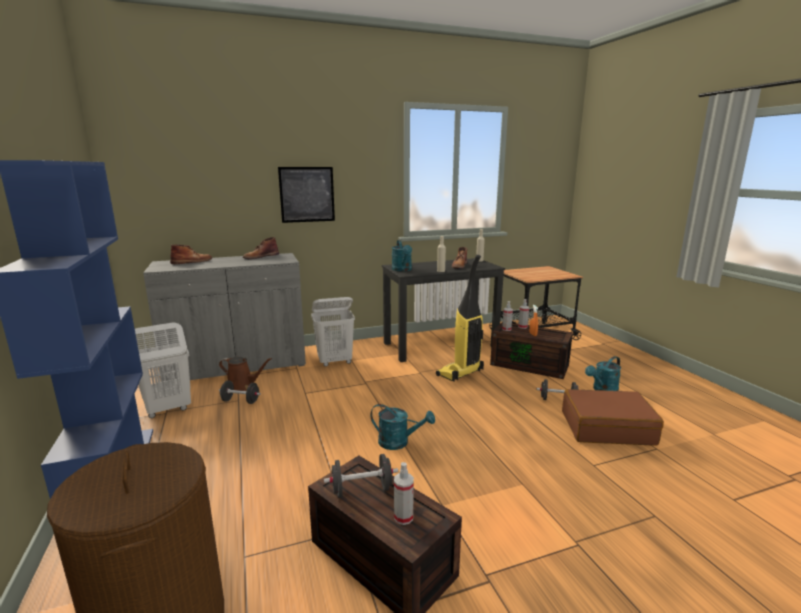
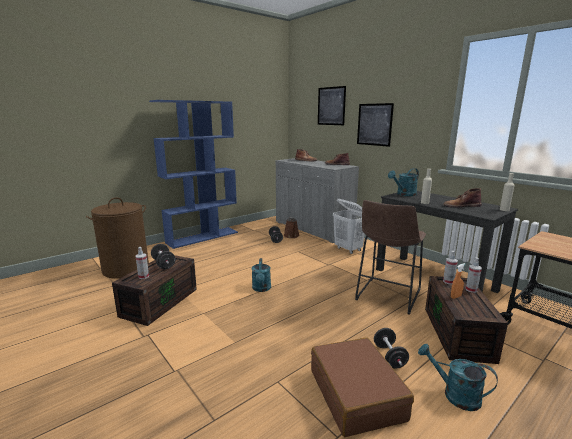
camera: 70 degrees right, 0 degrees up
white laundry basket [135,322,191,418] -> none
vacuum cleaner [436,255,484,382] -> brown stool [355,200,426,315]
none -> picture [318,86,346,125]

